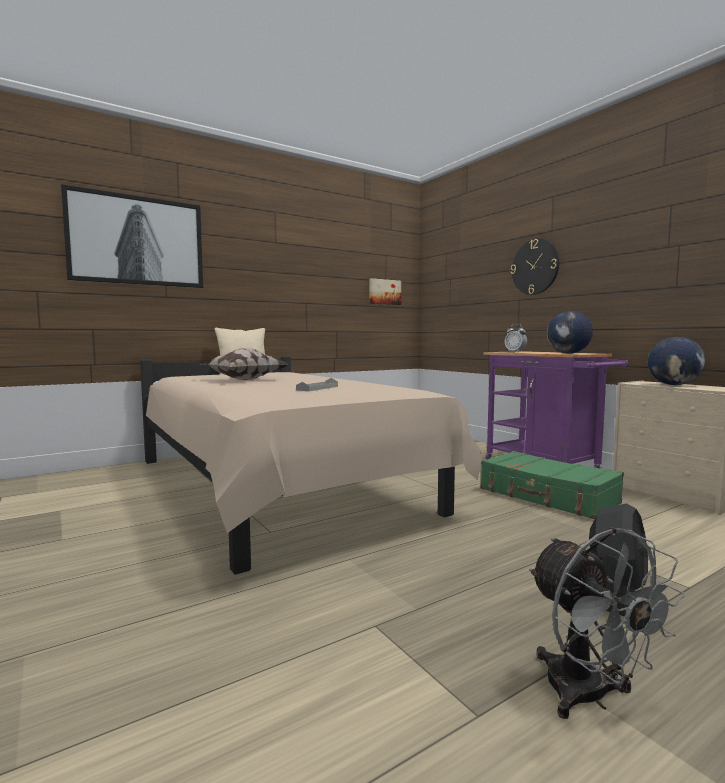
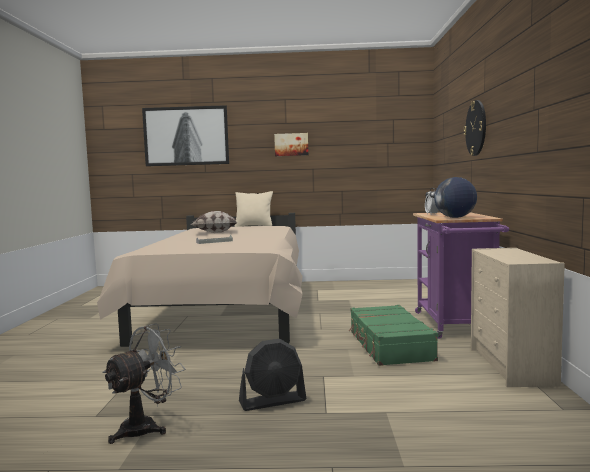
camera: 35 degrees right, 0 degrees up
picture [370,278,401,305] -> picture moved to [274,133,308,156]
grey fan [529,527,685,719] -> grey fan turned 150 degrees counterclockwise [102,324,185,444]
globe [648,337,706,385] -> none

